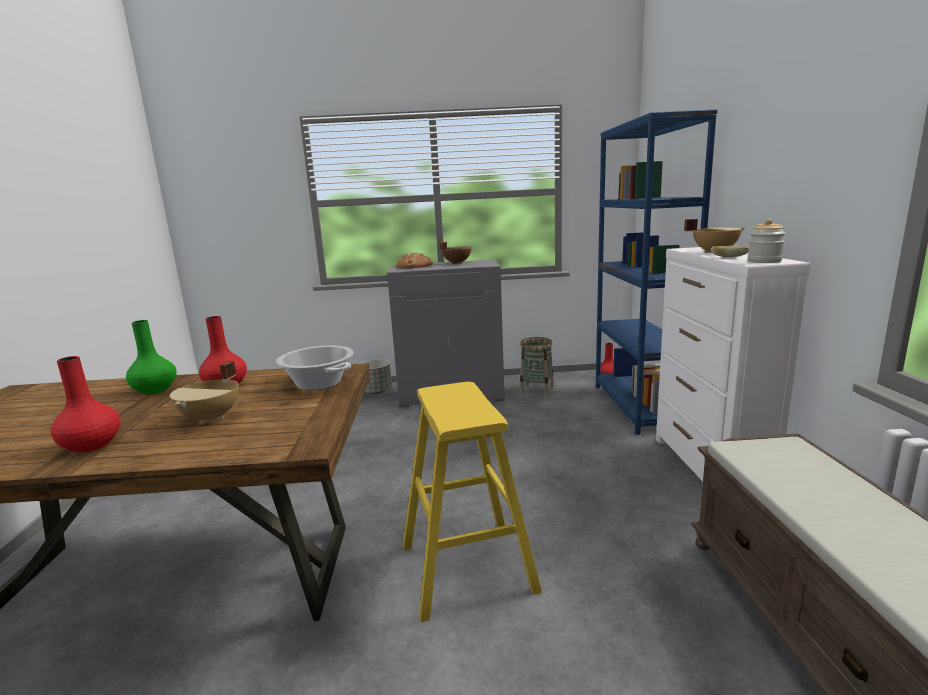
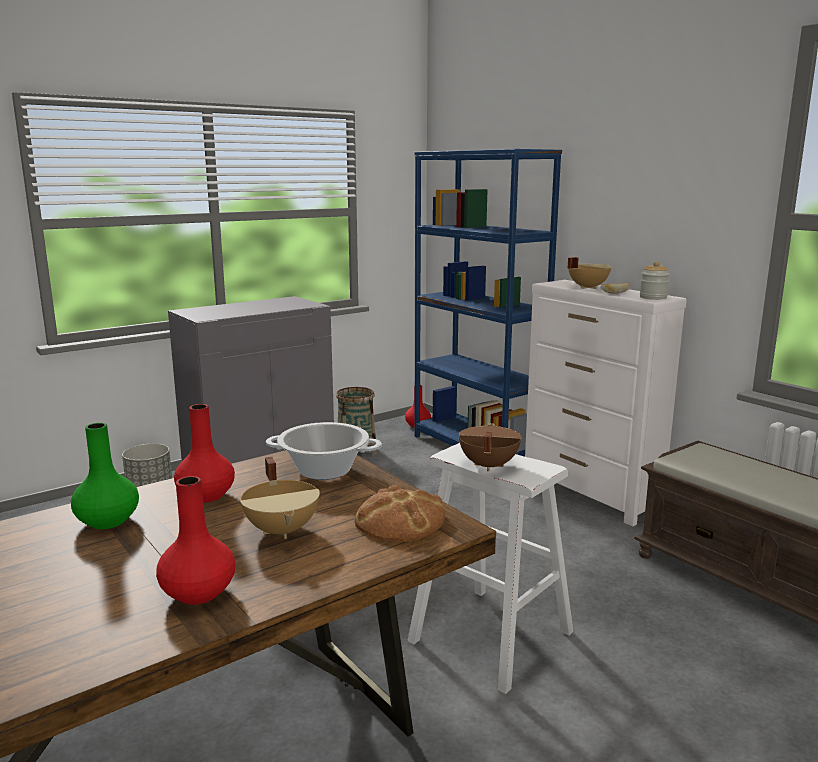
camera: 35 degrees left, 0 degrees up
bread [396,253,433,268] -> bread moved to [355,485,445,542]
yellow stool [403,382,542,622] -> white stool [407,443,573,694]
brown cooking pot [439,242,471,264] -> brown cooking pot moved to [458,423,522,471]

